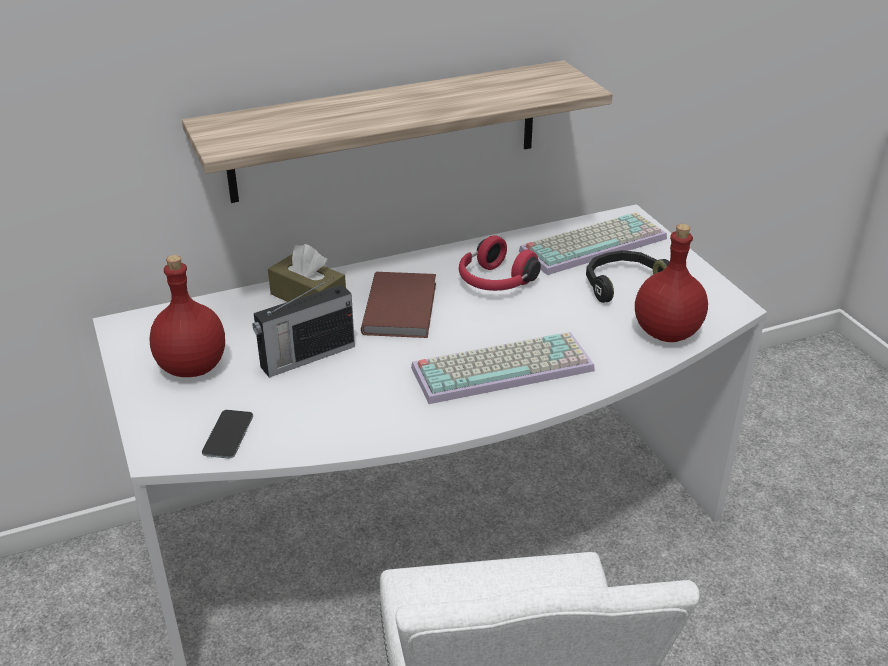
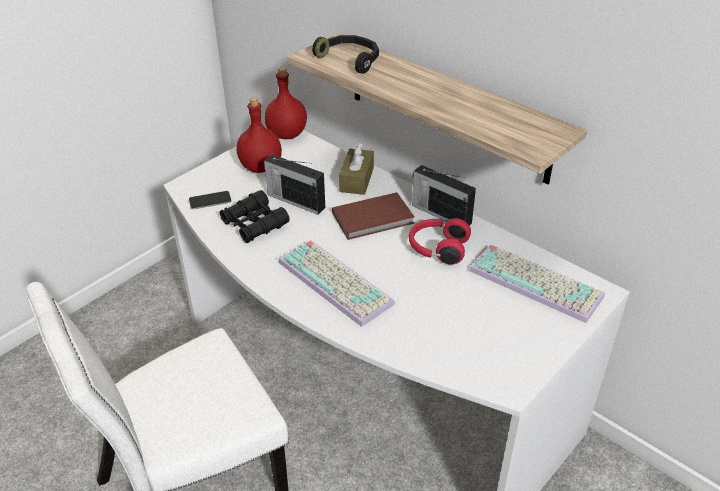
camera: 65 degrees right, 5 degrees up
black headphones [586,250,669,303] -> black headphones moved to [312,35,379,74]
red bottle [635,224,708,342] -> red bottle moved to [265,67,307,139]
none -> black binoculars [220,190,290,243]
none -> radio [412,165,476,226]

